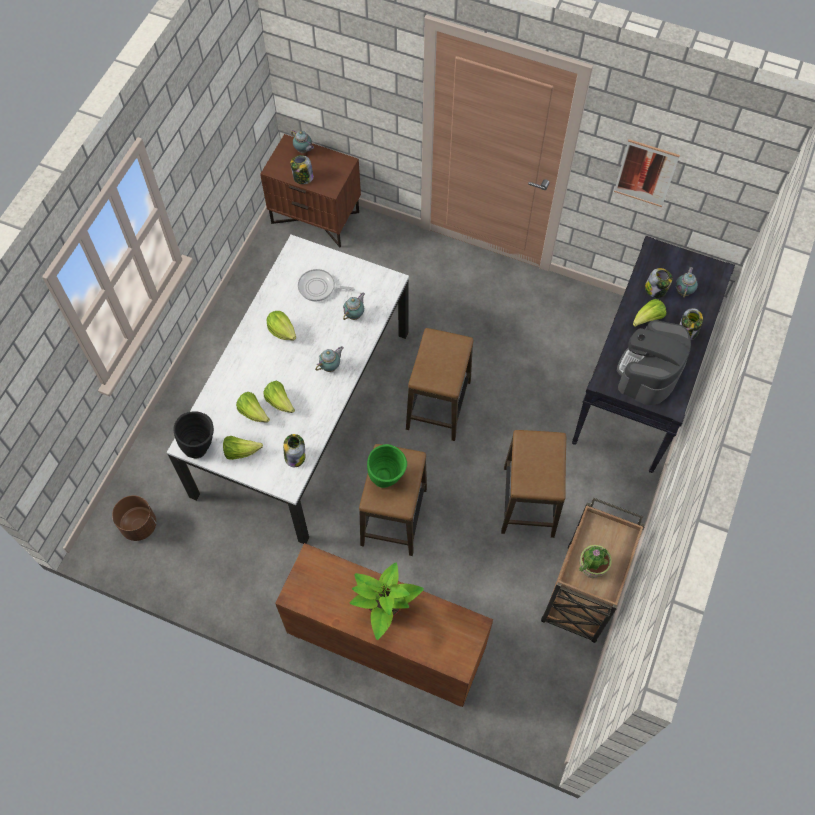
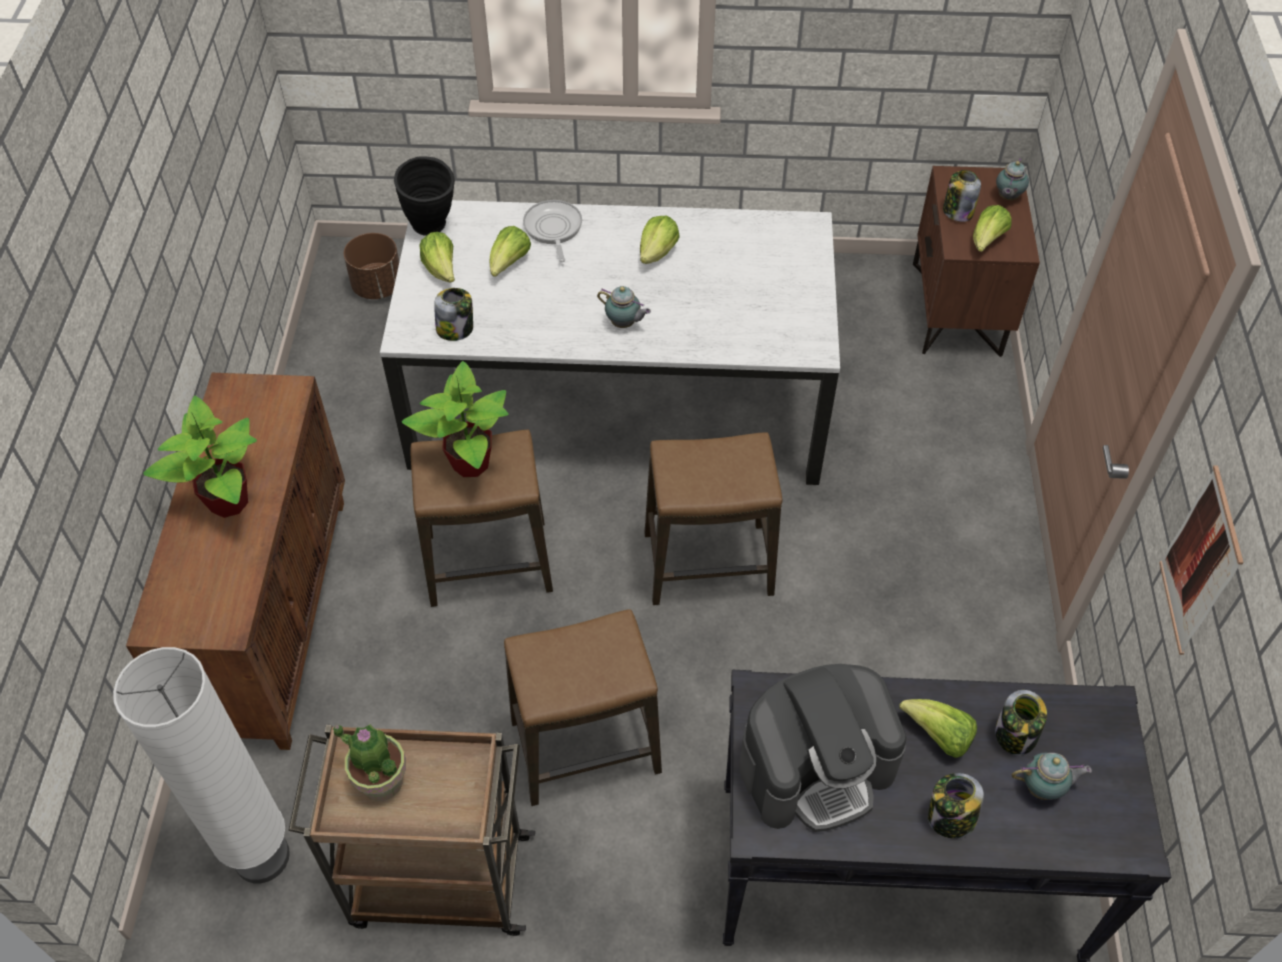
camera: 70 degrees right, 10 degrees down
lettuce [263,381,295,413] -> lettuce moved to [973,205,1012,252]
frying pan [298,269,354,302] -> frying pan moved to [523,200,582,262]
teapot [343,293,365,320] -> none
green vase [367,444,407,488] -> potted plant [402,361,509,477]
coffee machine [617,320,691,405] -> coffee machine turned 150 degrees clockwise [739,664,906,832]
none -> white floor lamp [113,647,290,883]

